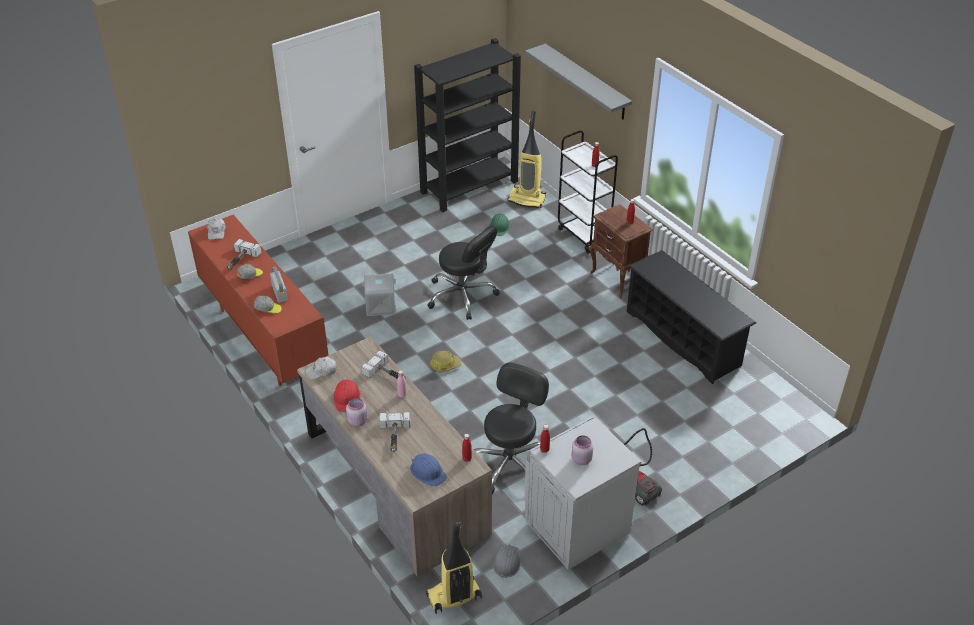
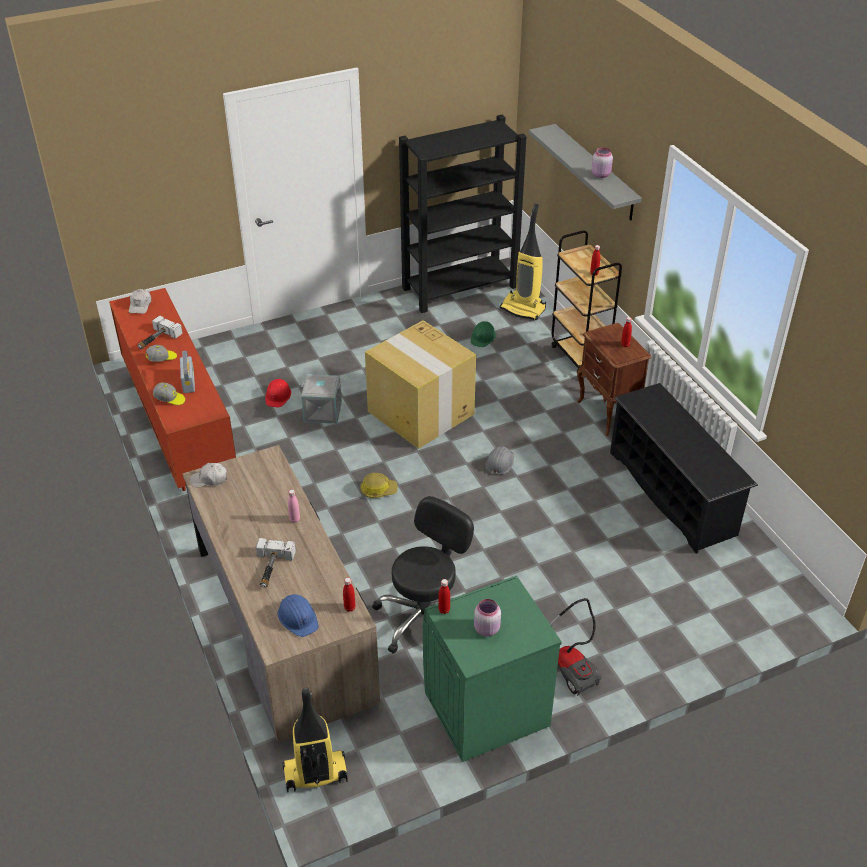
camera: 10 degrees right, 0 degrees up
red hard hat [334,379,360,412] -> red hard hat moved to [266,379,291,407]
pink jar [346,398,367,427] -> pink jar moved to [592,147,613,178]
hammer [362,351,406,380] -> none
black office chair [427,225,500,320] -> cardboard box [365,320,476,449]
grey hard hat [493,545,521,579] -> grey hard hat moved to [486,446,514,475]
white washing machine [525,416,641,570] -> green washing machine [423,575,562,762]
white cart [558,130,618,254] -> brown cart [552,230,622,378]

